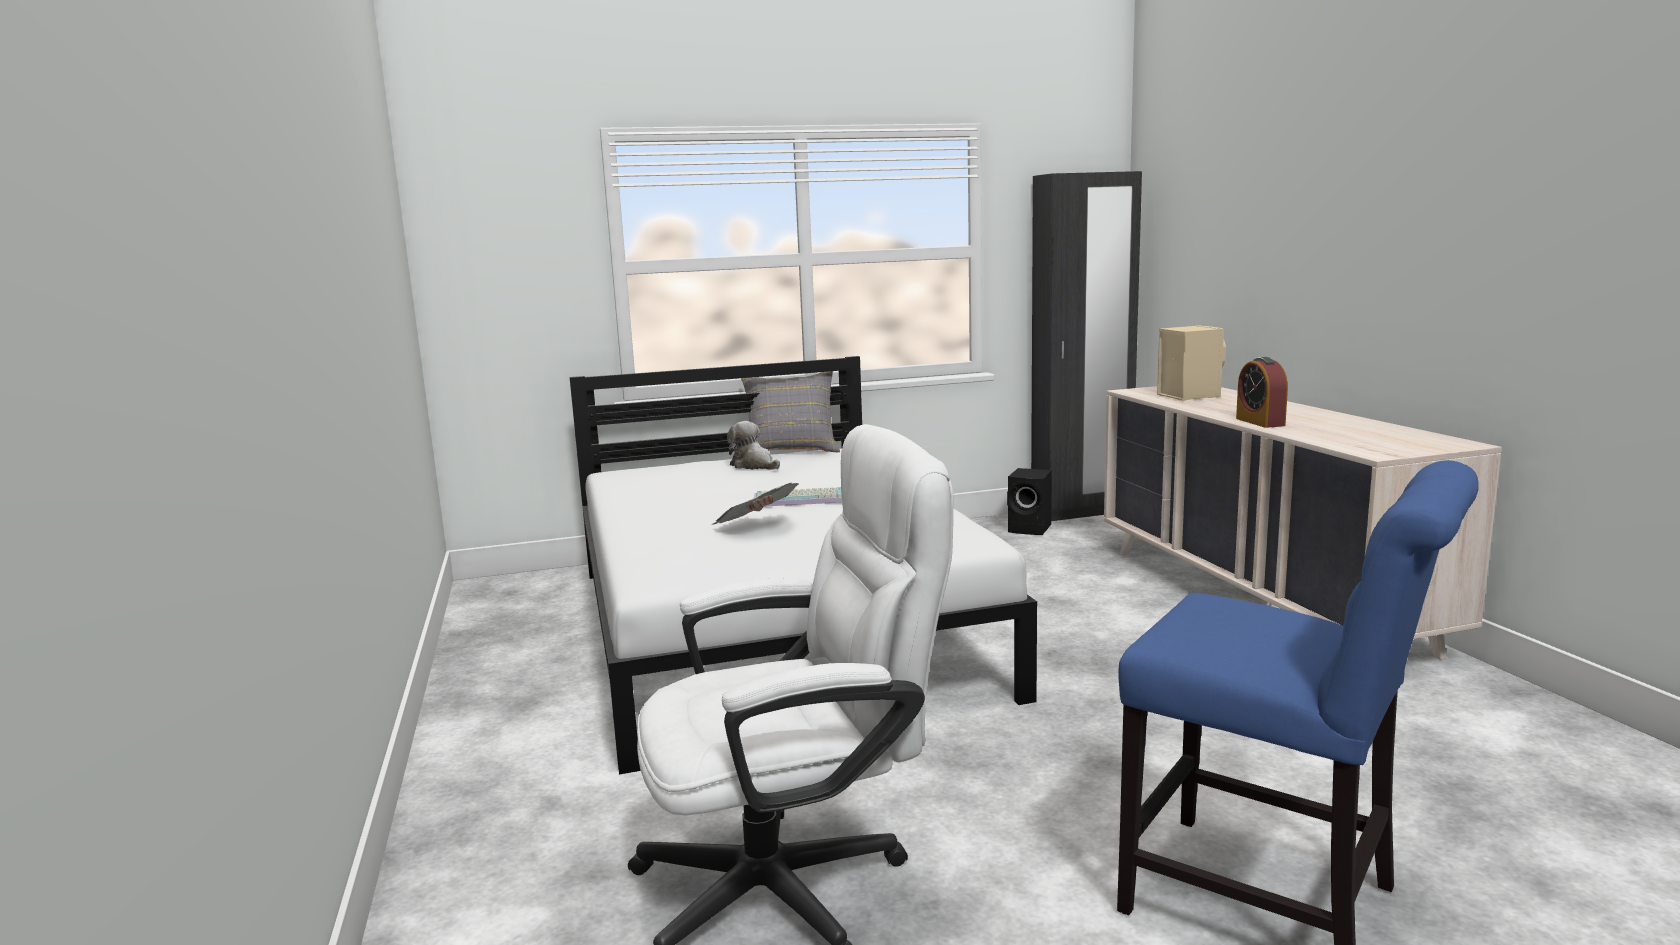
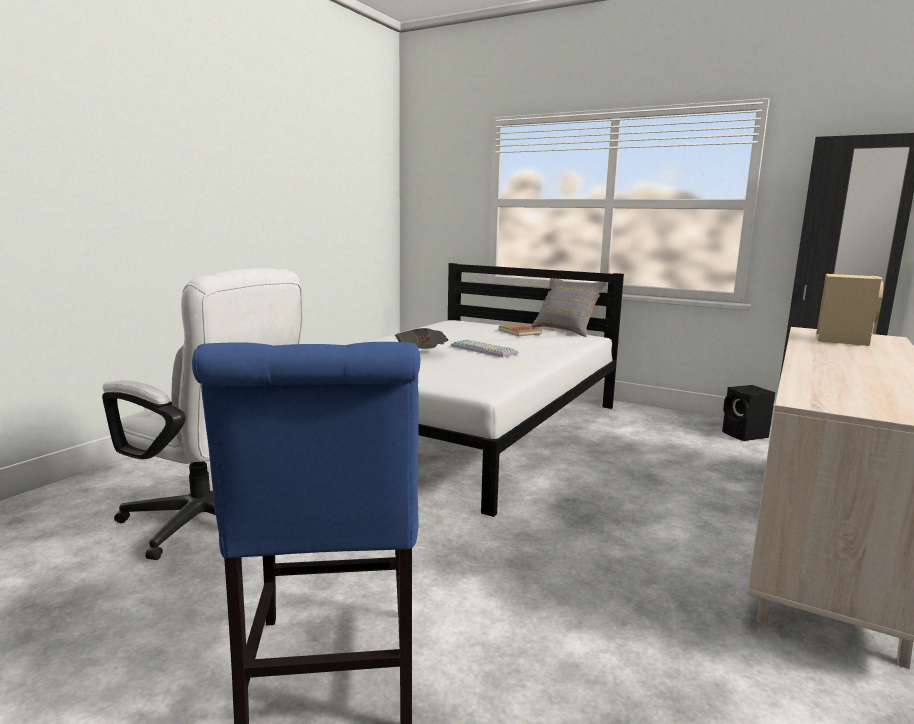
camera: 45 degrees right, 0 degrees up
plush toy [727,421,780,470] -> book [499,324,542,336]
alarm clock [1236,357,1288,428] -> none

